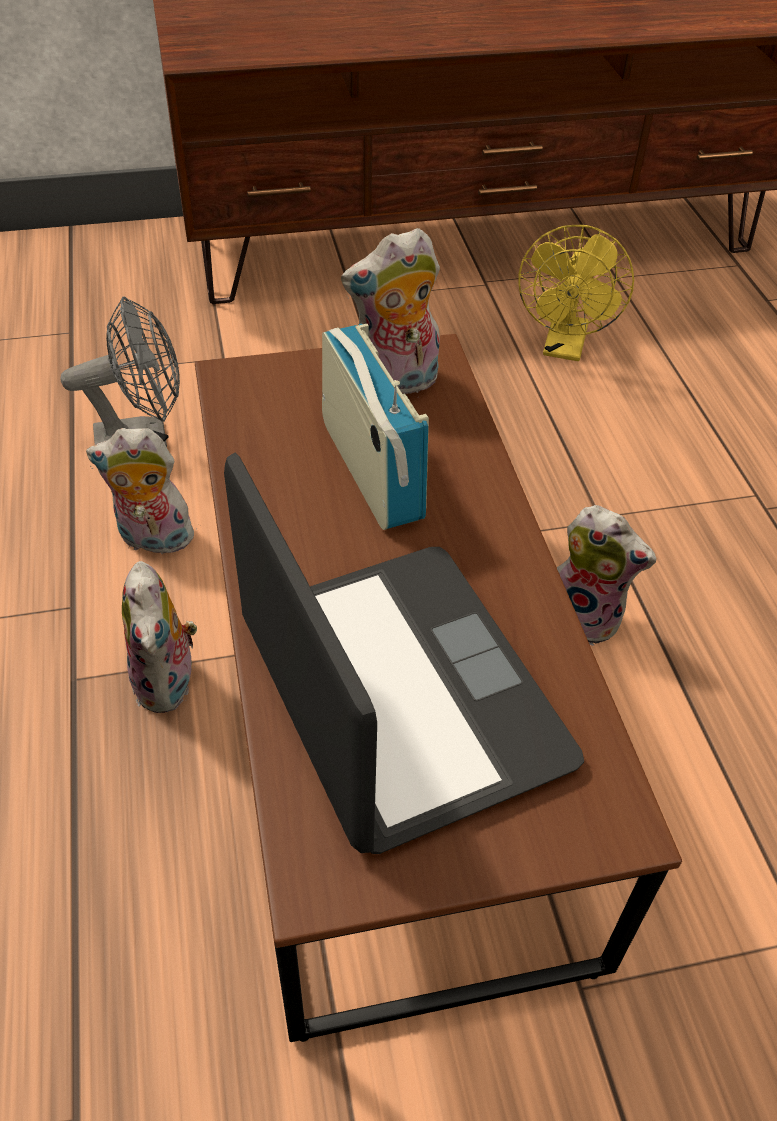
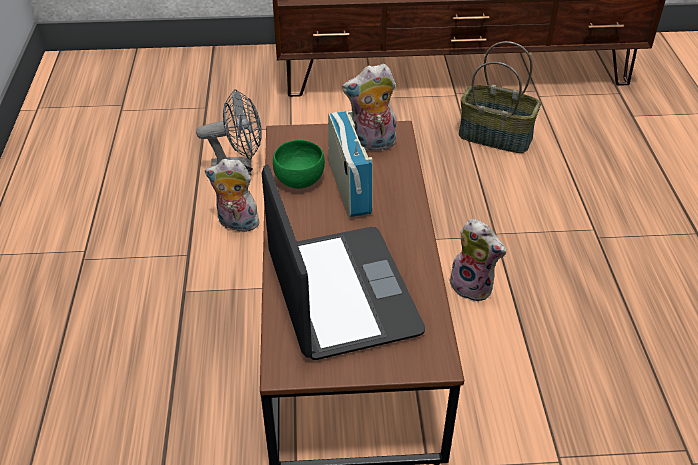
camera: 10 degrees right, 5 degrees down
plush toy [122,561,197,713] -> none
yellow fan [518,225,634,361] -> basket [459,41,541,153]
none -> green bowl [273,140,325,189]

